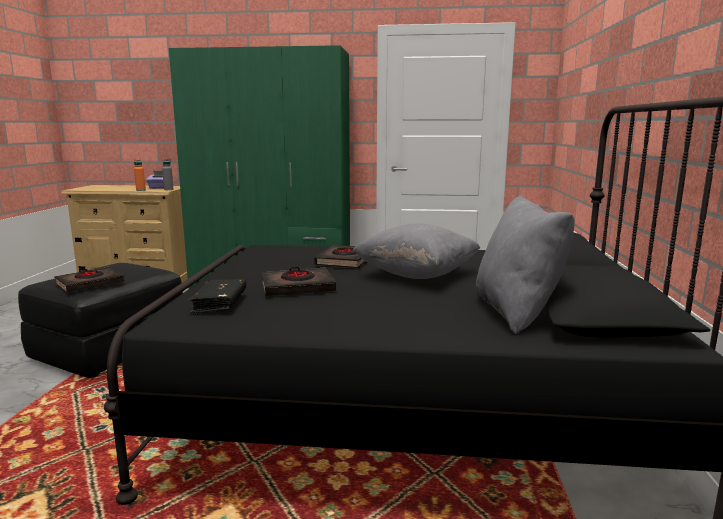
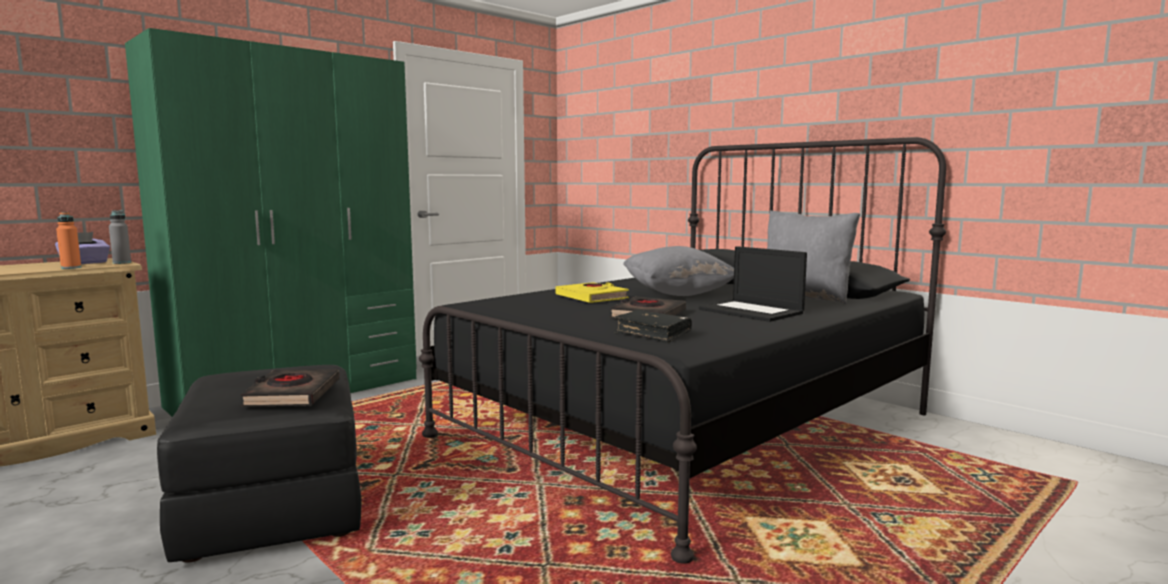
camera: 50 degrees left, 5 degrees down
black book [314,245,367,268] -> yellow book [556,282,629,303]
none -> laptop [699,246,807,322]

